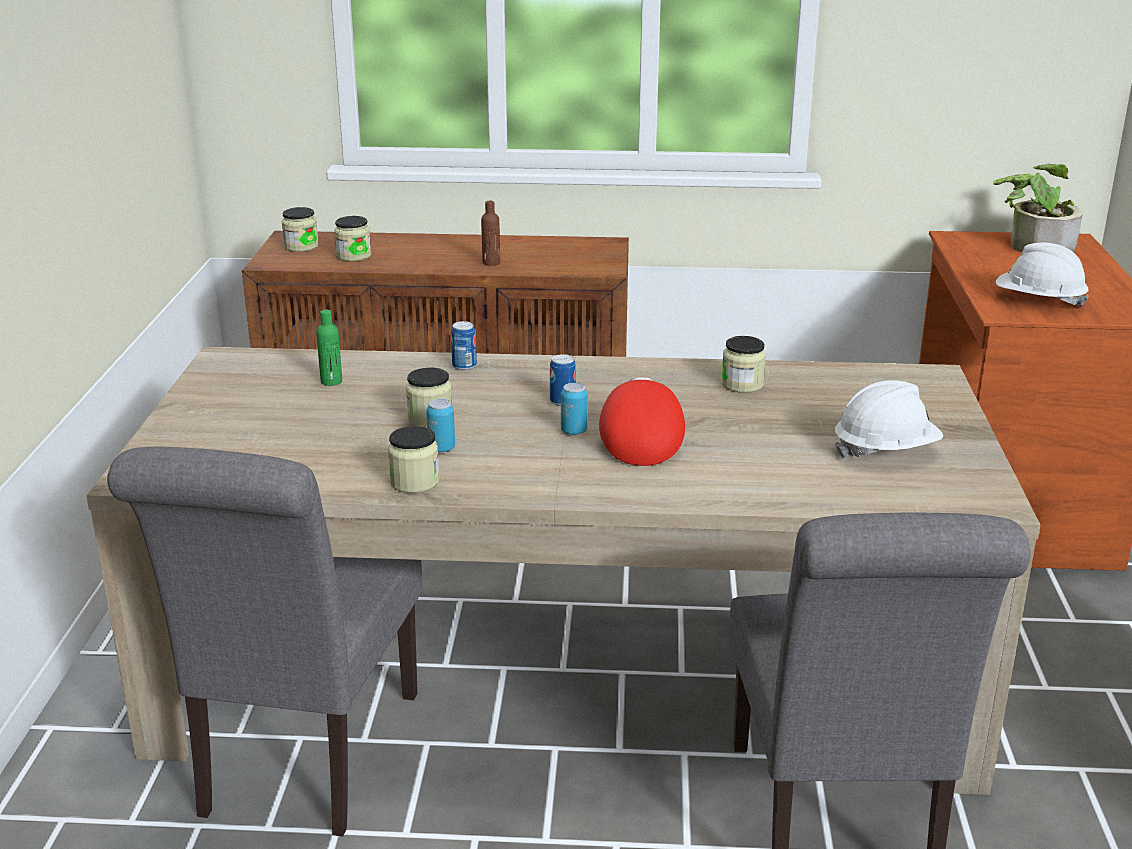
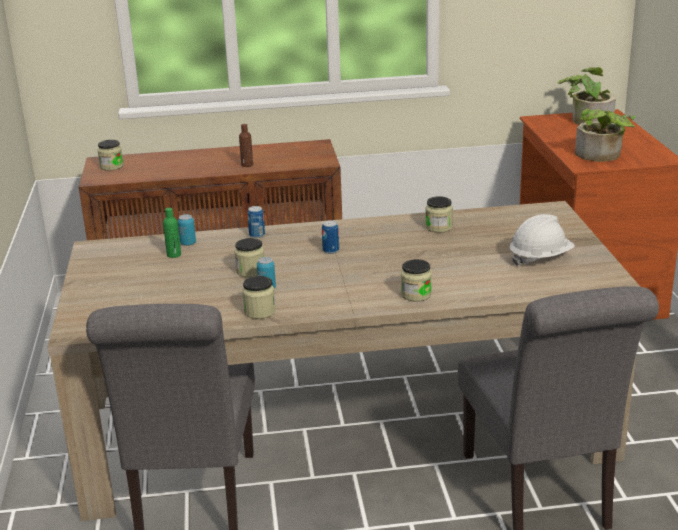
camera: 10 degrees left, 0 degrees up
jar [334,216,371,261] -> jar moved to [401,259,432,301]
can [561,383,587,435] -> can moved to [178,214,196,246]
red cap [599,377,685,466] -> none
white hard hat [996,242,1089,308] -> potted plant [575,109,636,162]

